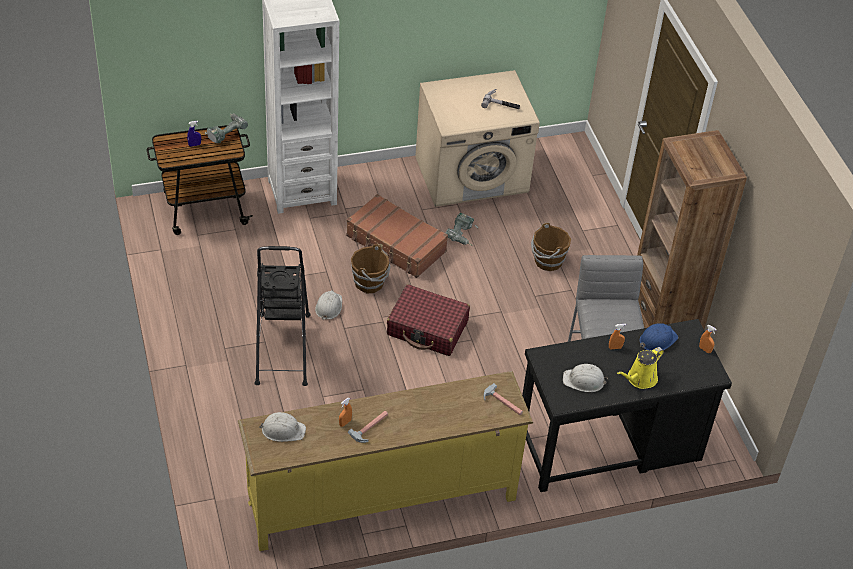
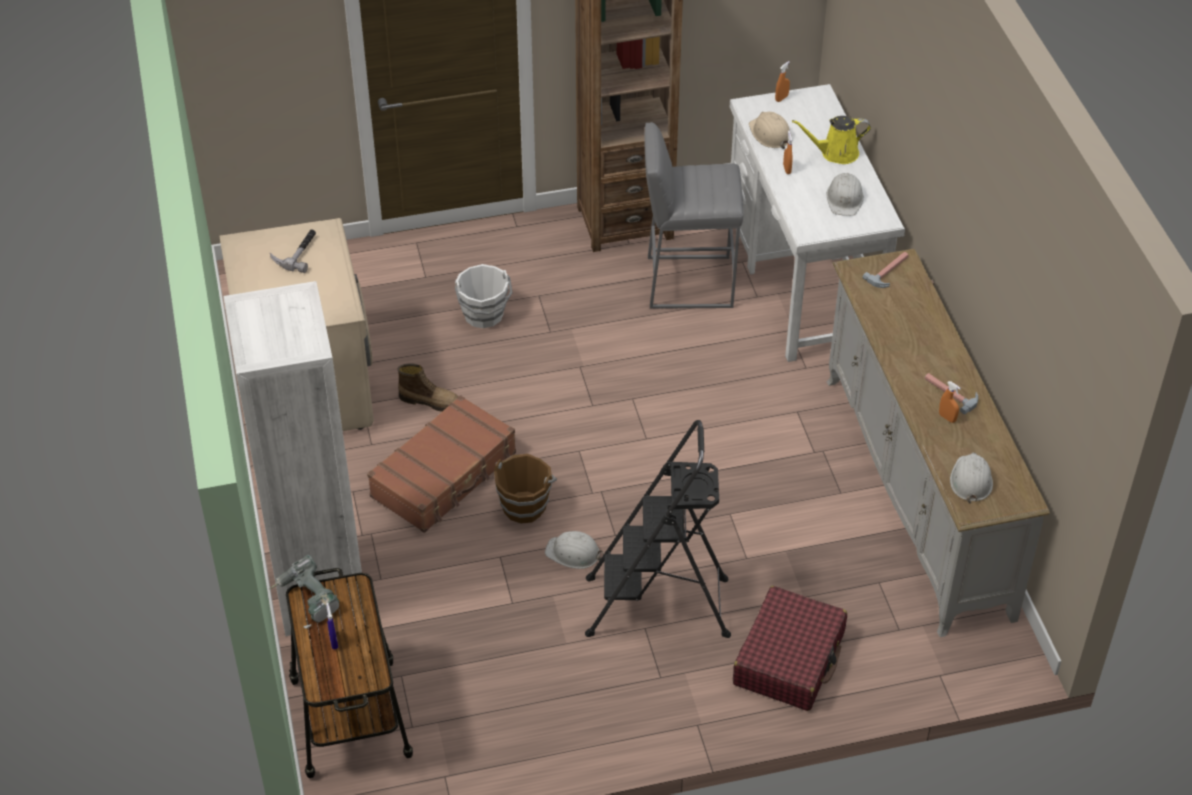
camera: 85 degrees left, 0 degrees up
yellow cabinet [238,371,533,551] -> grey cabinet [827,249,1050,637]
red suitcase [387,284,470,356] -> red suitcase moved to [733,586,847,711]
power drill [446,213,478,246] -> boot [398,364,458,412]
black desk [522,319,732,492] -> white desk [730,84,905,362]
brown bucket [531,223,571,271] -> white bucket [455,264,512,328]
yellow watering can [617,347,664,389] -> yellow watering can turned 120 degrees clockwise [792,116,871,164]
blue hard hat [640,323,678,351] -> beige hard hat [749,112,792,149]

